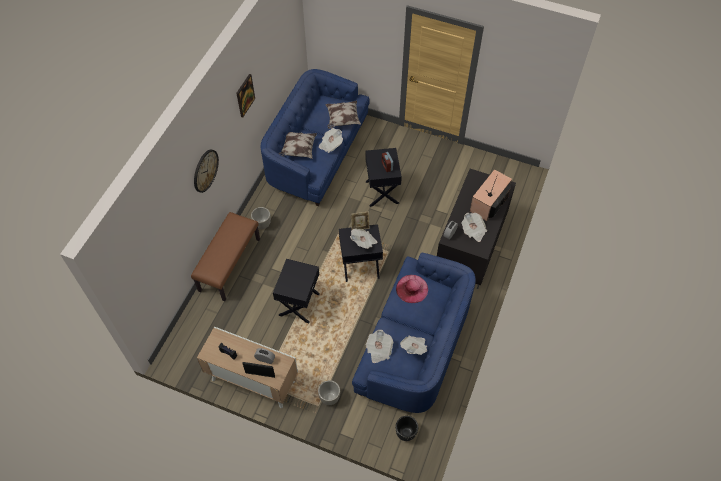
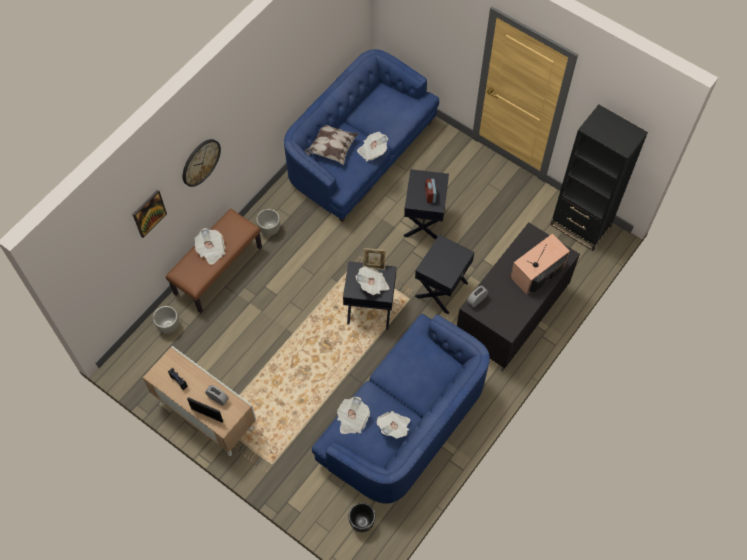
camera: 15 degrees right, 5 degrees up
picture [236,74,255,118] -> picture moved to [132,190,167,238]
black side table [273,259,320,323] -> black side table moved to [415,234,475,314]
grey planter [318,380,340,405] -> grey planter moved to [153,306,179,334]
pillow [325,101,361,129] -> none
pink hat [396,275,428,303] -> none
newspaper [462,213,487,242] -> newspaper moved to [195,228,226,265]
none -> black bookcase [550,105,648,251]

